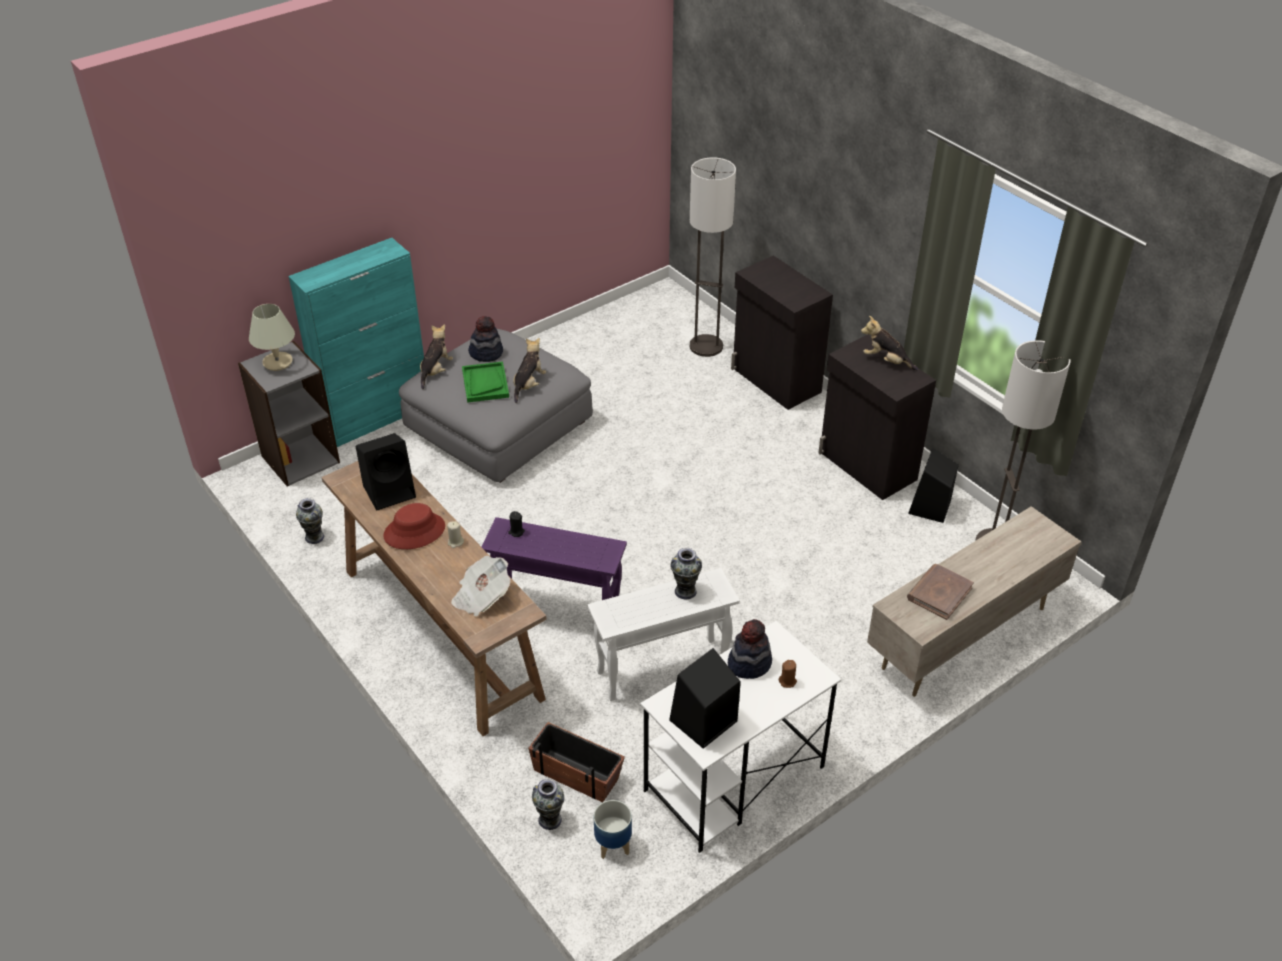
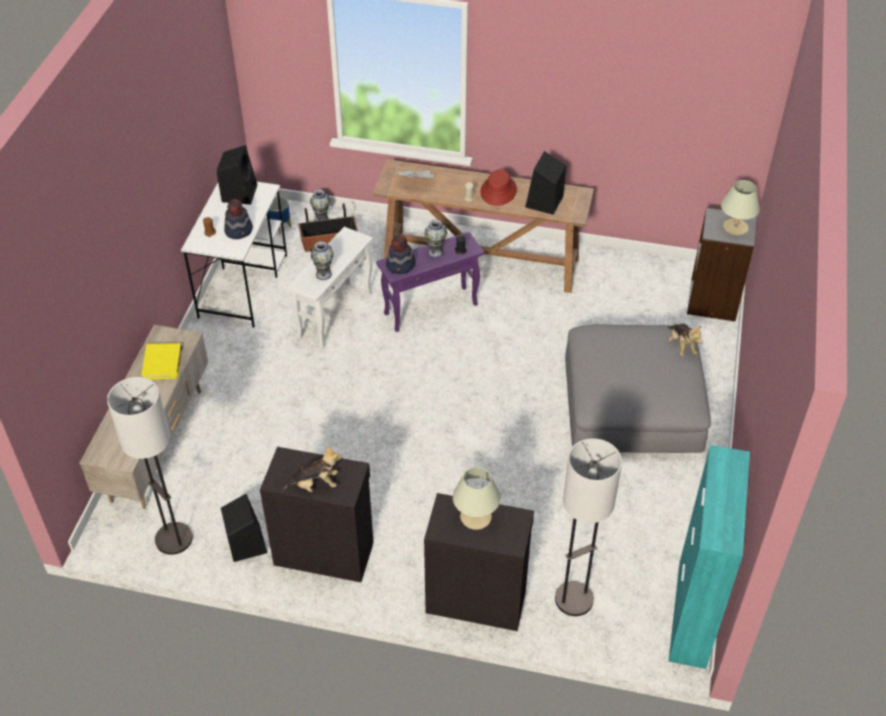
camera: 140 degrees right, 5 degrees up
turquoise cabinet [288,238,424,447] -> turquoise cabinet moved to [669,445,750,669]
vase [296,498,324,544] -> vase moved to [425,219,447,258]
green tray [462,361,509,403] -> none
hat [468,316,503,362] -> hat moved to [386,235,415,274]
plush toy [513,338,546,403] -> none
brown book [907,564,974,620] -> yellow book [141,343,183,380]
none -> beige table lamp [453,467,501,530]

